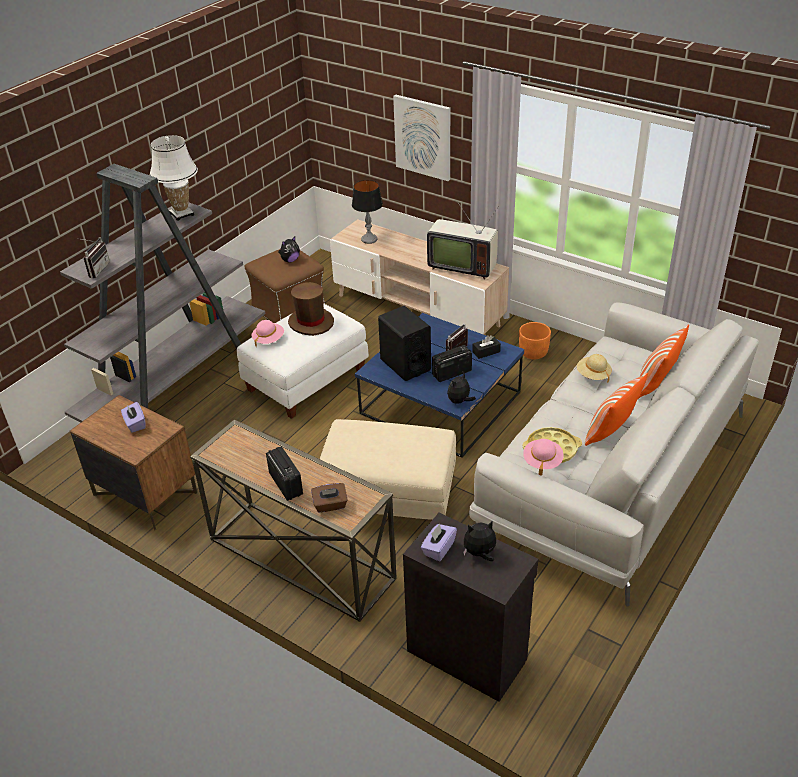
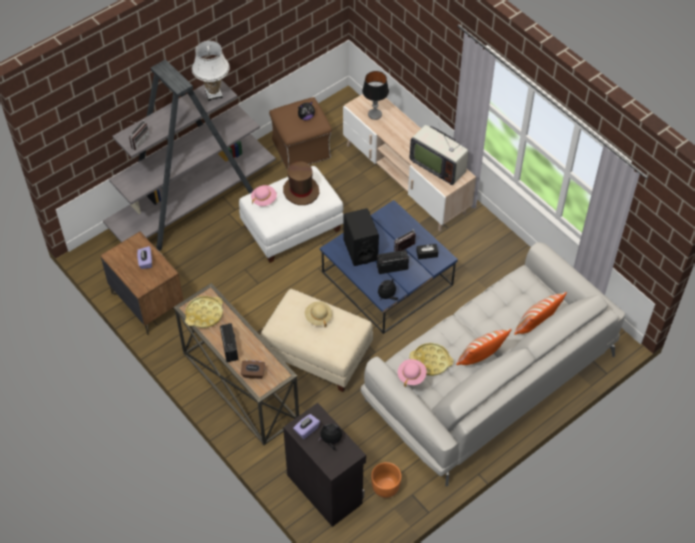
camera: 15 degrees right, 15 degrees up
picture [393,95,450,181] -> none
orange planter [519,322,551,359] -> orange planter moved to [371,462,401,498]
beige hat [577,354,612,383] -> beige hat moved to [305,301,332,327]
none -> yellow tray [185,296,223,328]

